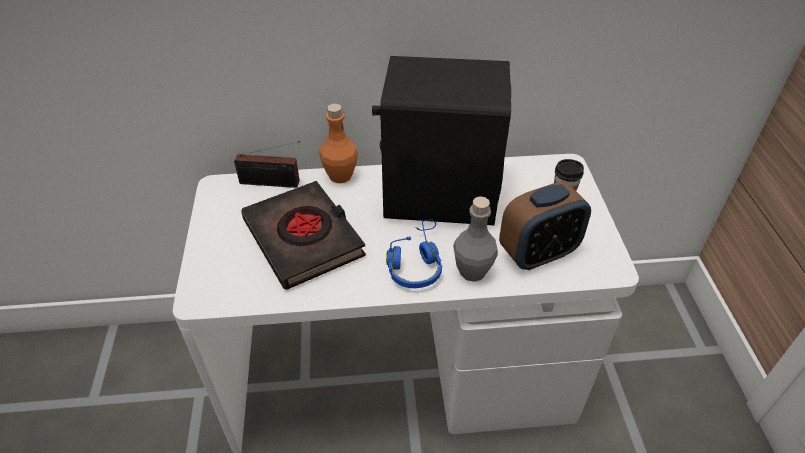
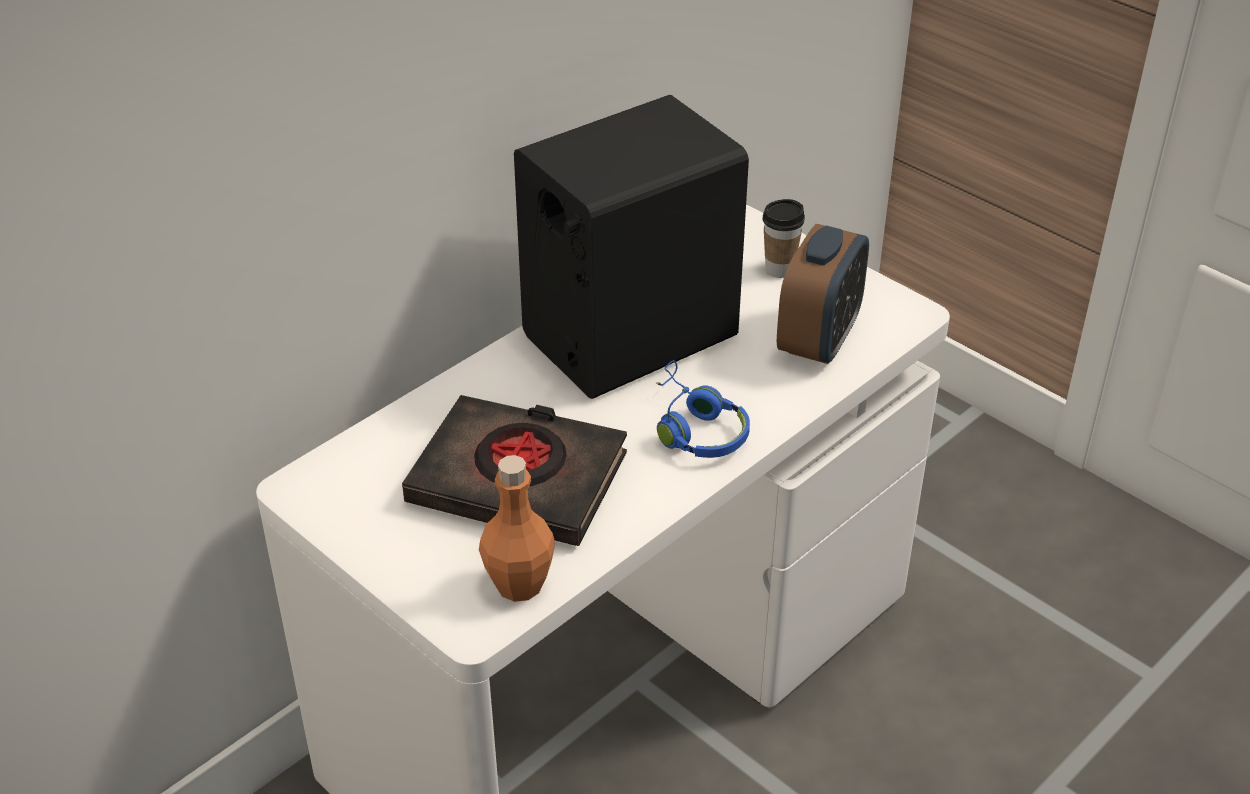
camera: 40 degrees left, 5 degrees down
radio [234,141,300,188] -> none
orange bottle [319,104,358,183] -> orange bottle moved to [479,455,555,602]
grey bottle [453,196,498,282] -> none

